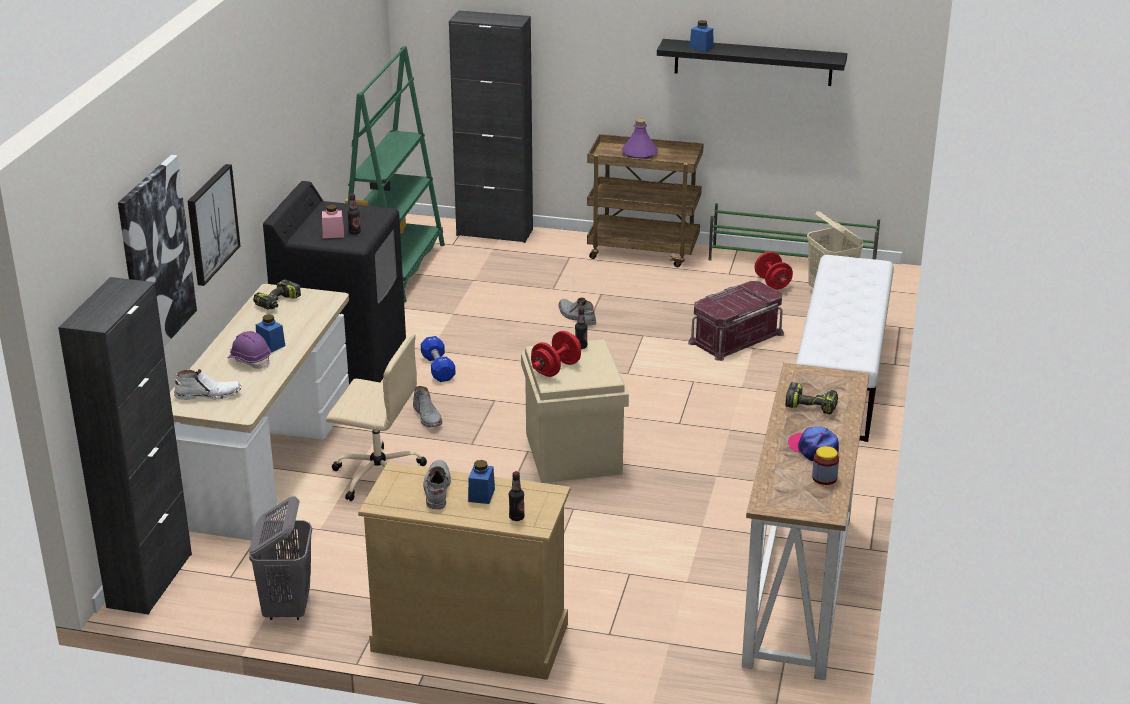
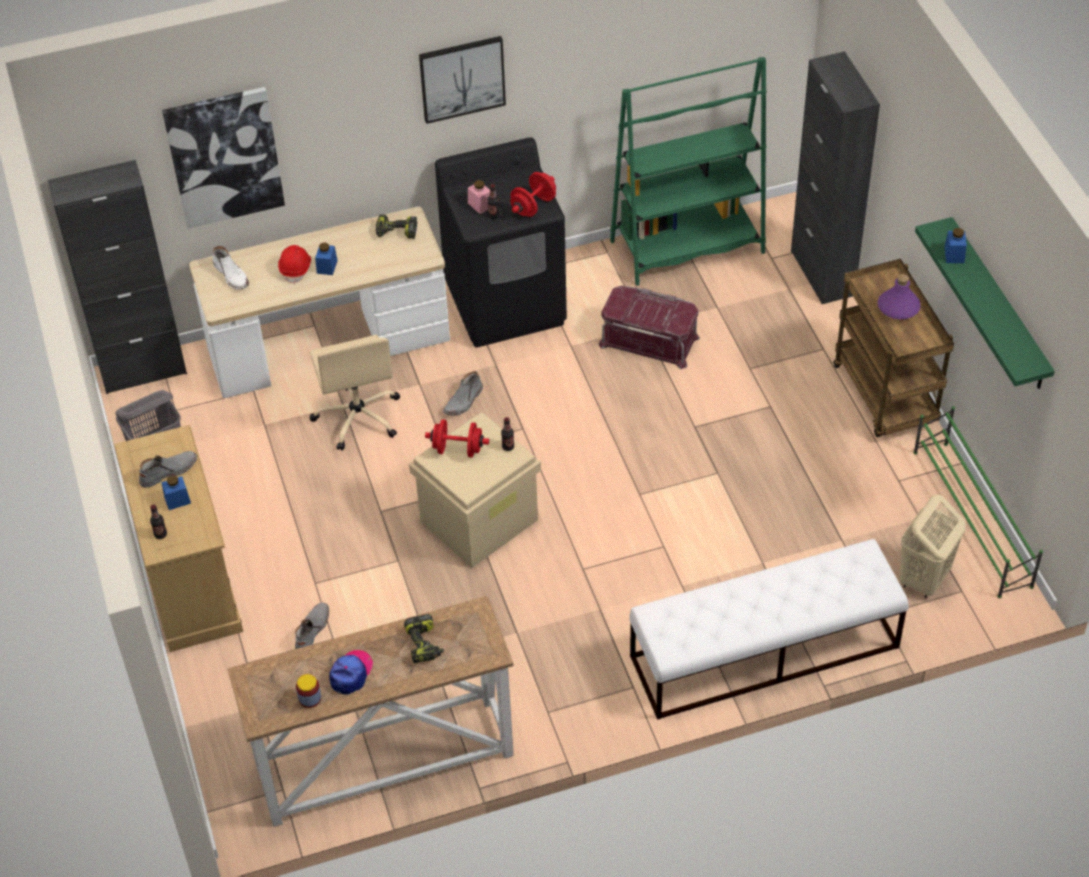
camera: 60 degrees right, 20 degrees up
picture [188,164,241,286] -> picture moved to [419,36,506,124]
purple hard hat [227,331,271,369] -> red hard hat [278,245,311,284]
blue dumbbell [421,336,456,382] -> none
grey boot [559,298,596,326] -> grey boot moved to [295,603,329,649]
black shelf [657,39,847,86] -> green shelf [915,217,1055,389]
red storage box [688,281,784,361] -> red storage box moved to [599,286,700,369]
red dumbbell [755,251,793,290] -> red dumbbell moved to [510,172,556,217]

